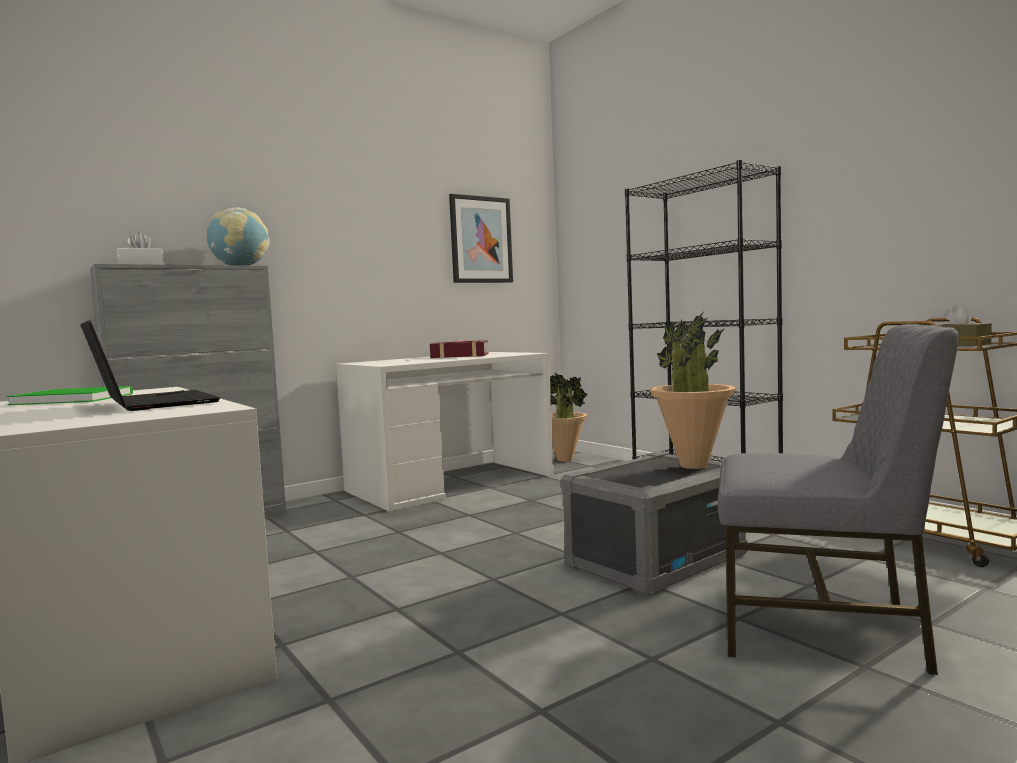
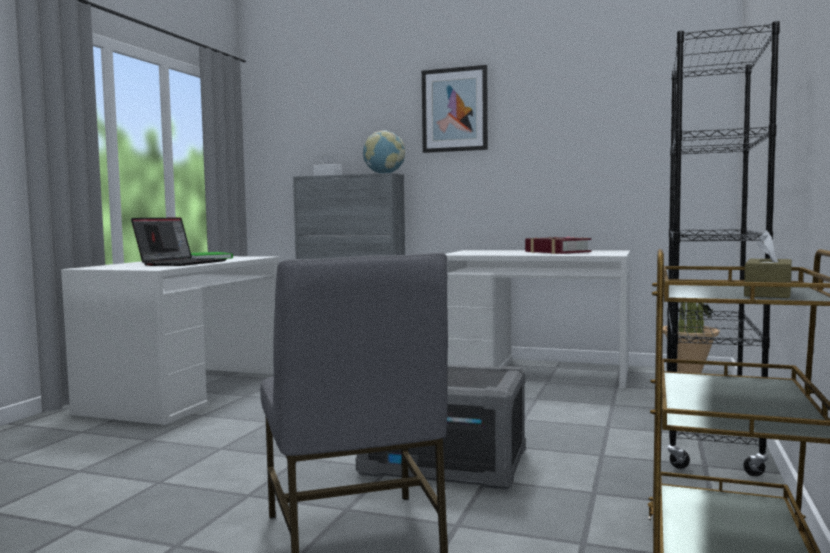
camera: 55 degrees right, 0 degrees up
picture [449,194,513,283] -> picture moved to [422,65,488,153]
potted plant [650,312,736,469] -> none

